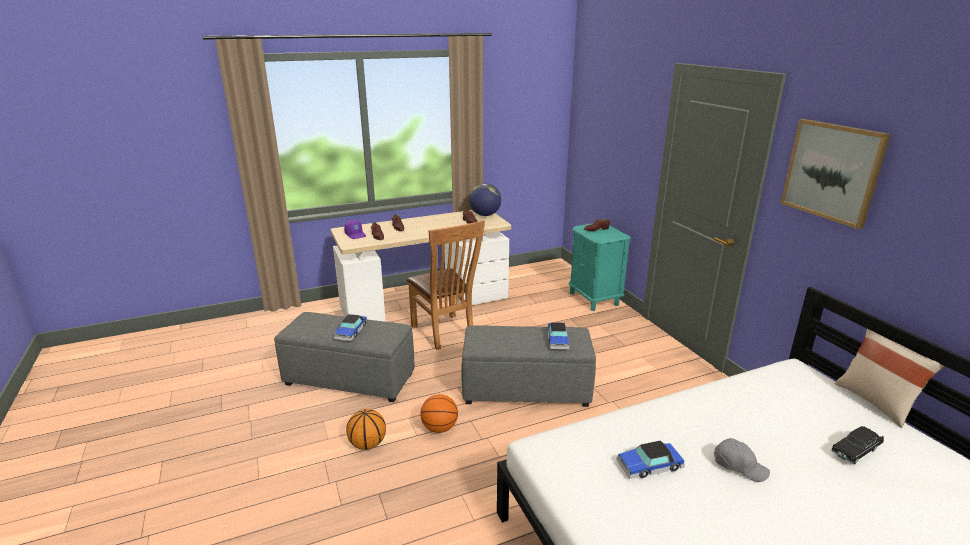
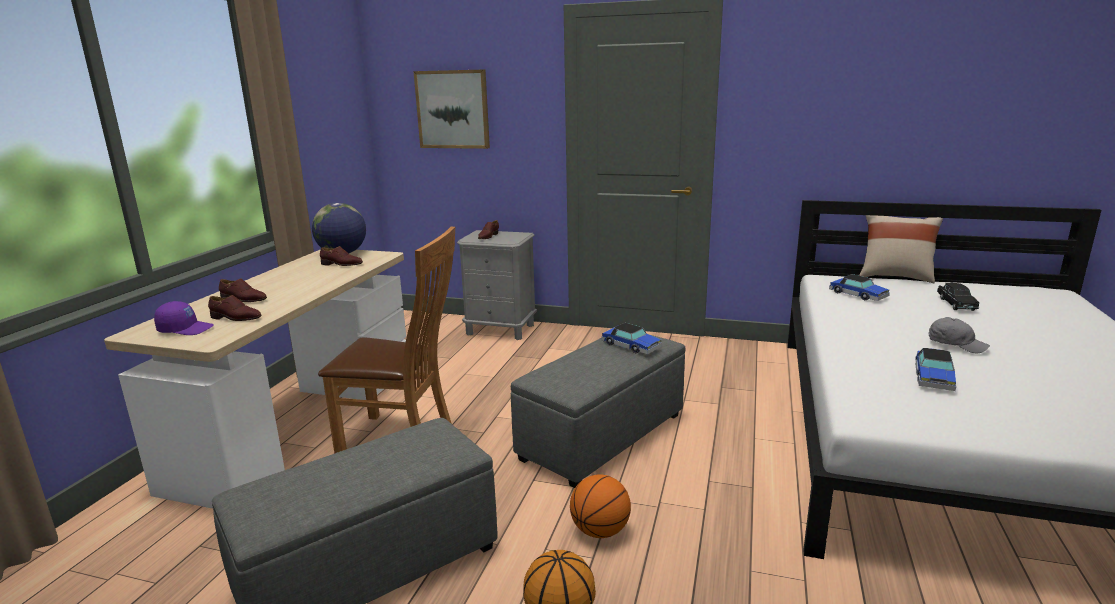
camera: 50 degrees left, 5 degrees down
toy car [334,314,367,341] -> toy car moved to [829,274,890,301]
turquoise nightstand [568,223,631,311] -> grey nightstand [457,230,537,340]
grey cap [714,438,770,482] -> grey cap turned 60 degrees clockwise [928,317,990,353]
picture [781,119,891,229] -> picture moved to [413,69,490,149]

